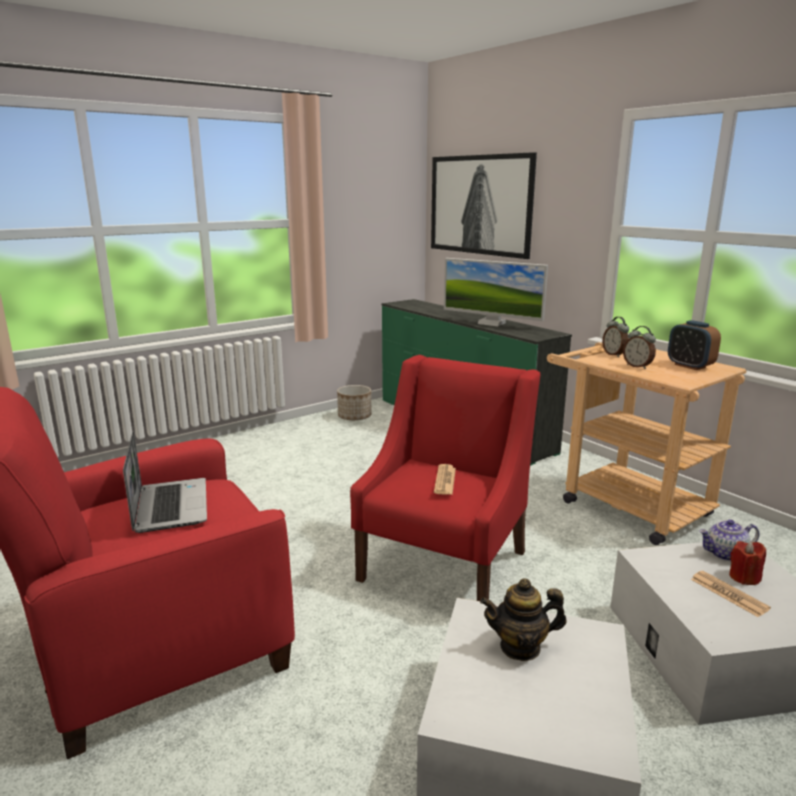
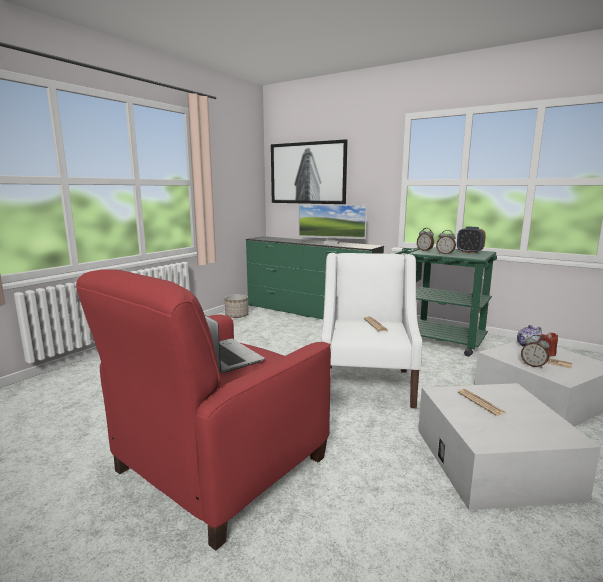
camera: 20 degrees left, 5 degrees down
red armchair [350,355,540,601] -> white armchair [321,253,422,408]
teapot [480,578,567,661] -> newspaper [458,389,506,416]
beige cart [547,342,747,545] -> green cart [387,247,497,357]
none -> alarm clock [521,335,550,369]

